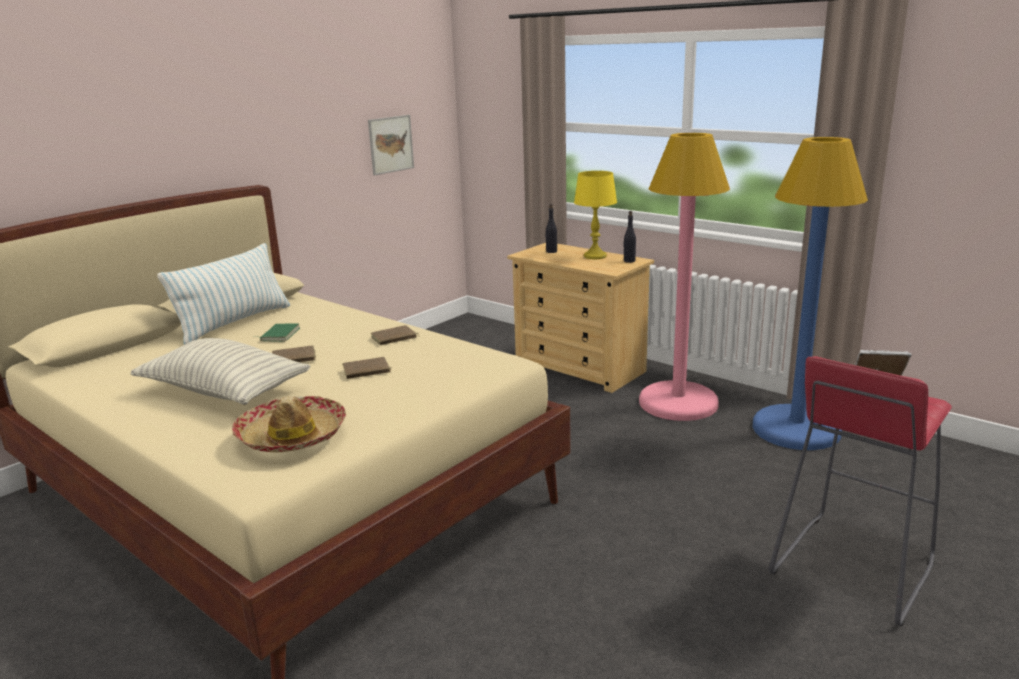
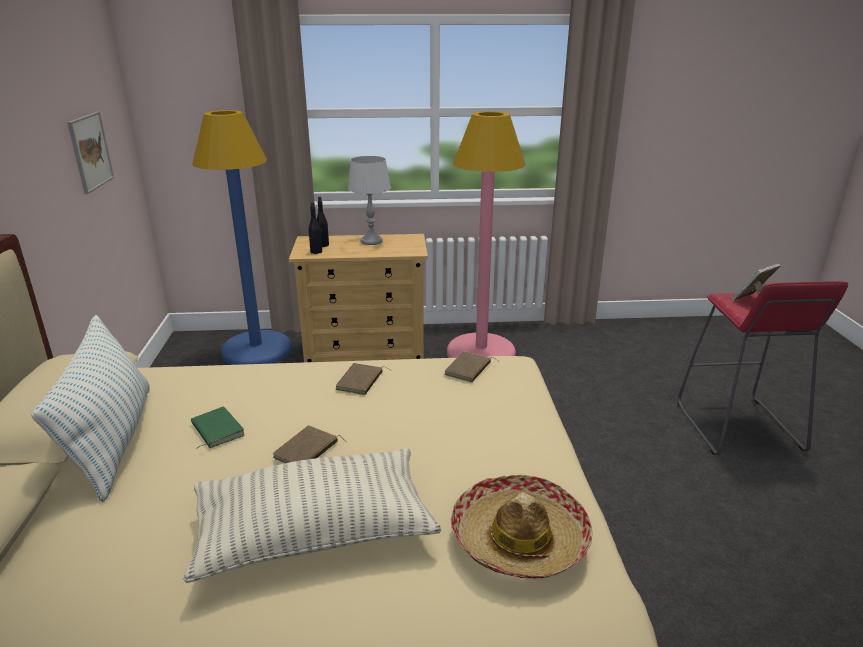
camera: 45 degrees left, 5 degrees up
brown book [342,357,392,379] -> brown book moved to [444,351,500,382]
yellow table lamp [574,171,617,259] -> grey table lamp [348,156,391,245]
black bottle [624,211,636,263] -> black bottle moved to [309,202,322,254]
blue floor lamp [753,137,868,450] -> blue floor lamp moved to [192,110,292,365]

